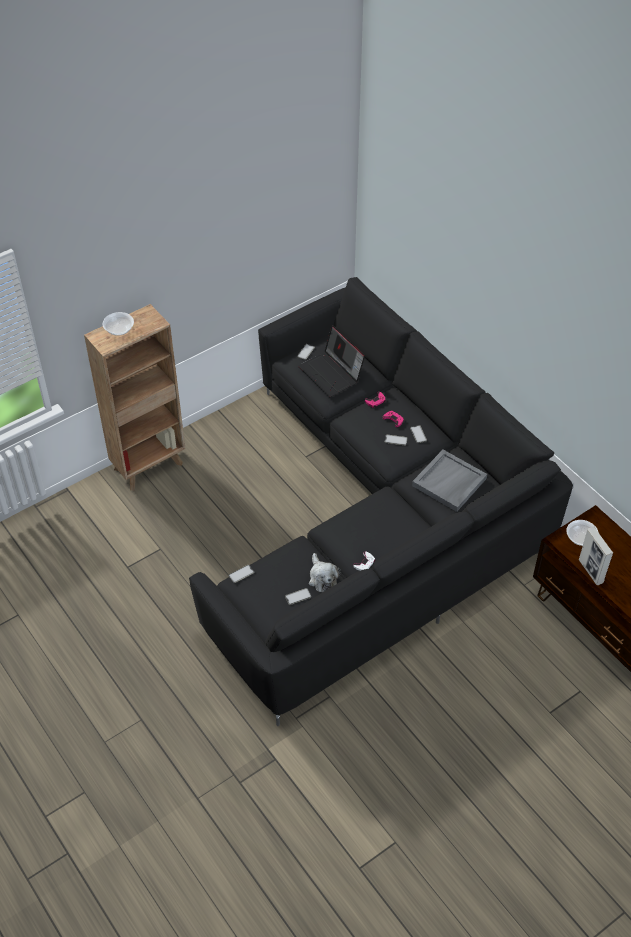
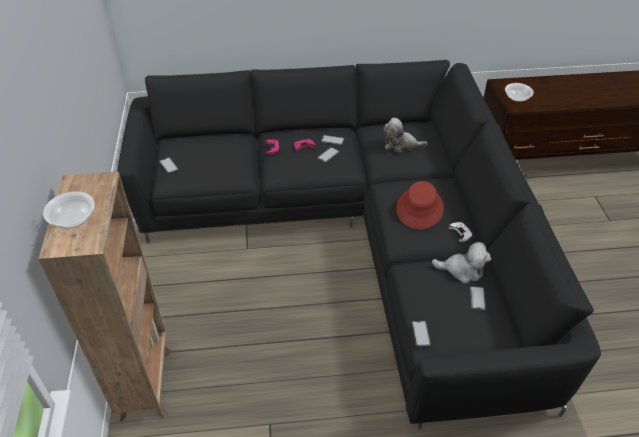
camera: 60 degrees left, 5 degrees down
laptop [298,325,365,397] -> none
grey tray [412,450,487,512] -> plush toy [383,118,428,153]
picture frame [579,526,613,585] -> none
none -> red hat [396,181,444,230]

